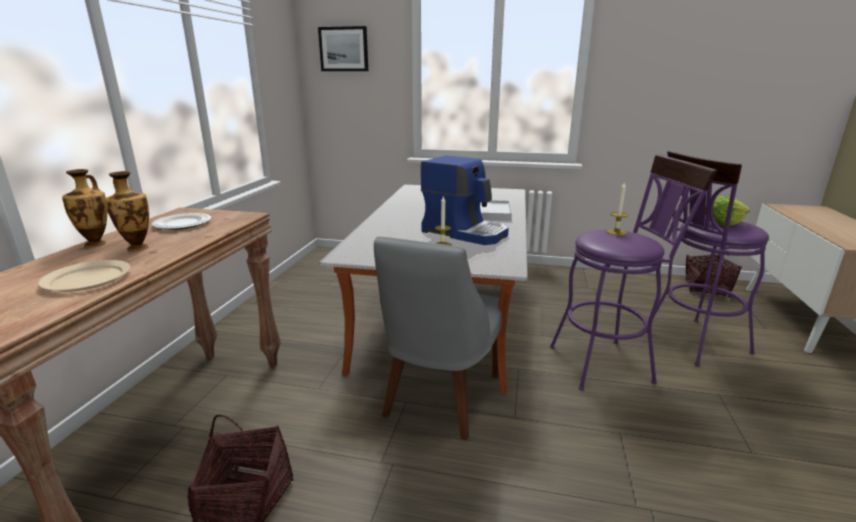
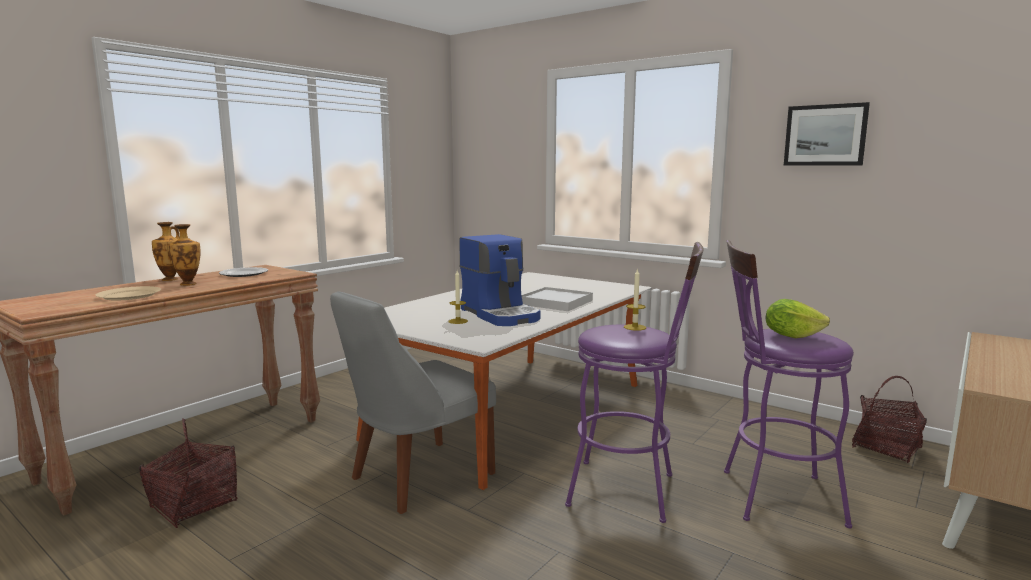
camera: 25 degrees right, 10 degrees down
picture [318,26,368,71] -> picture moved to [784,102,870,165]

